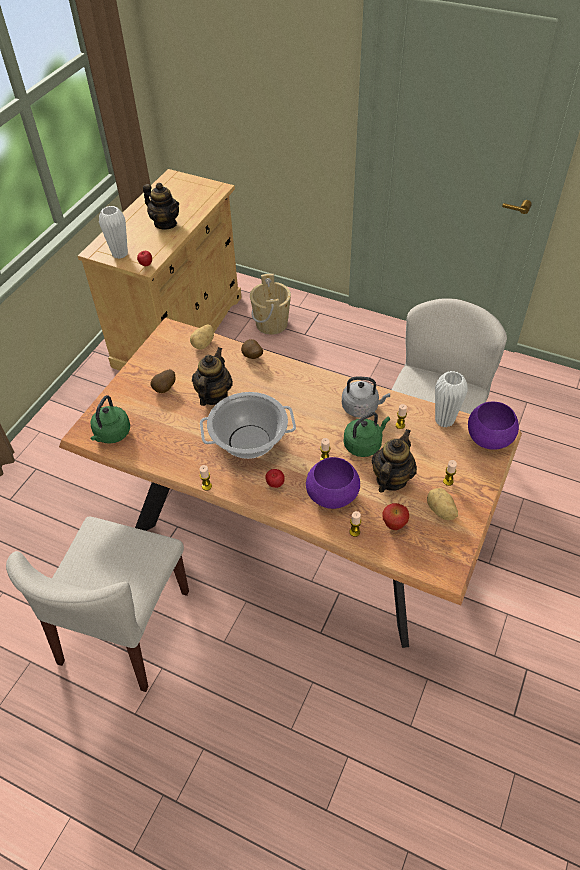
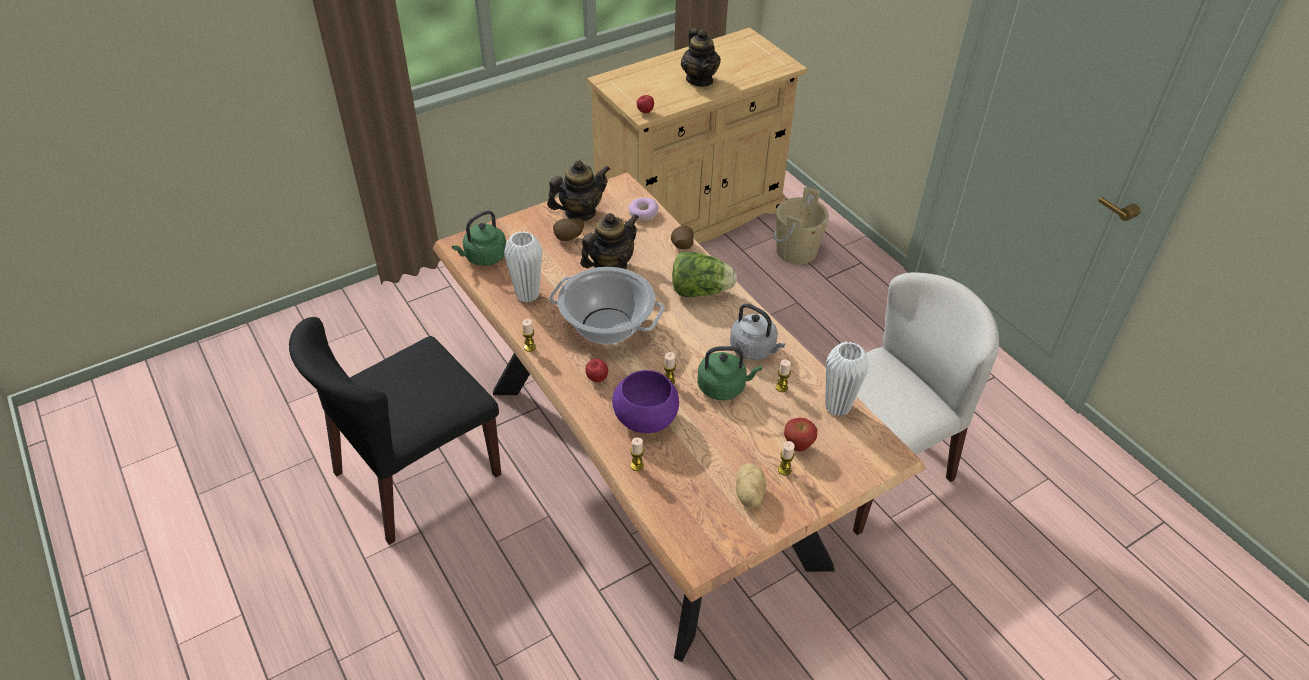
camera: 30 degrees right, 5 degrees down
beige chair [6,517,189,692] -> black chair [289,317,501,545]
white vase [99,206,128,259] -> white vase moved to [504,231,542,303]
potato [190,324,214,349] -> donut [628,198,659,221]
teapot [372,429,417,493] -> teapot moved to [547,160,610,221]
apple [382,503,409,530] -> apple moved to [784,418,818,452]
purple bowl [468,402,519,450] -> none
none -> lettuce [672,251,737,297]

